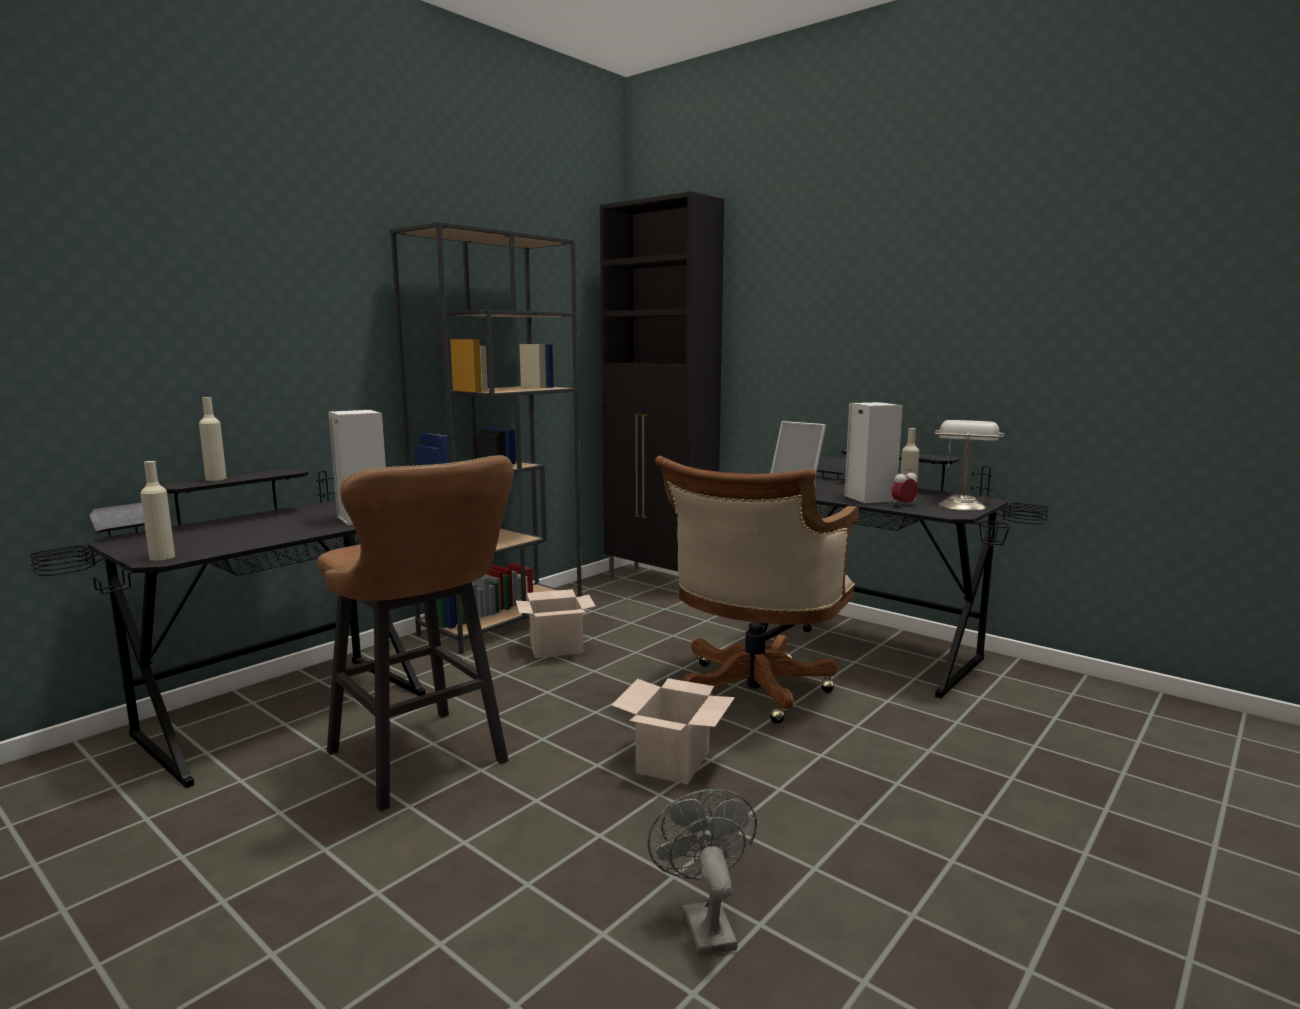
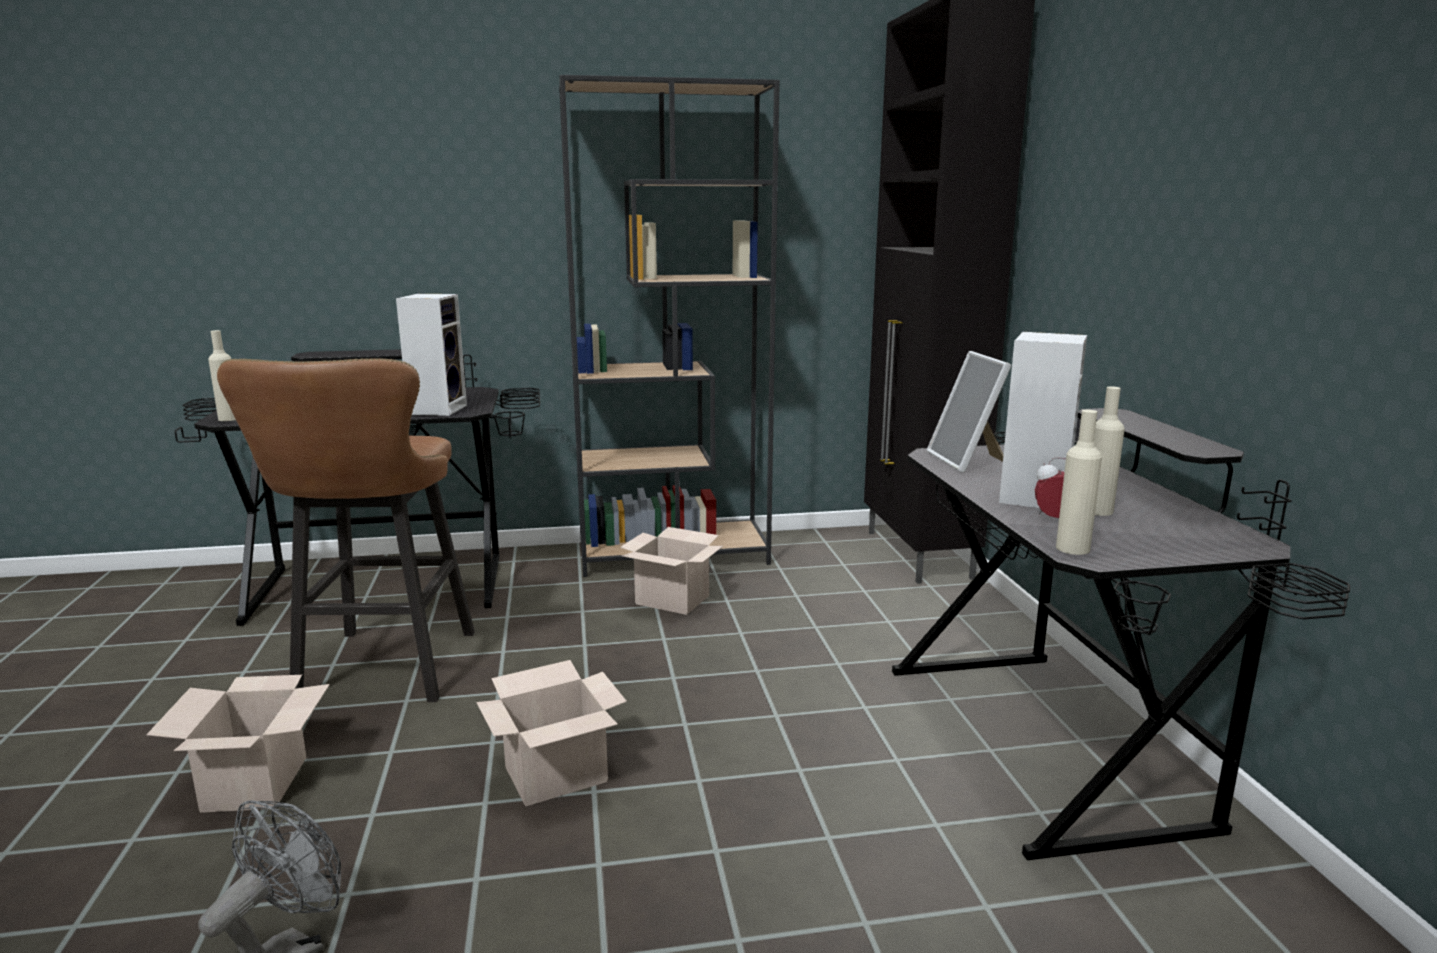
camera: 40 degrees right, 5 degrees up
beige bottle [199,397,227,481] -> beige bottle moved to [1056,410,1102,555]
office chair [655,456,859,723] -> none
white table lamp [934,420,1005,510] -> none
none -> cardboard box [146,675,330,813]

